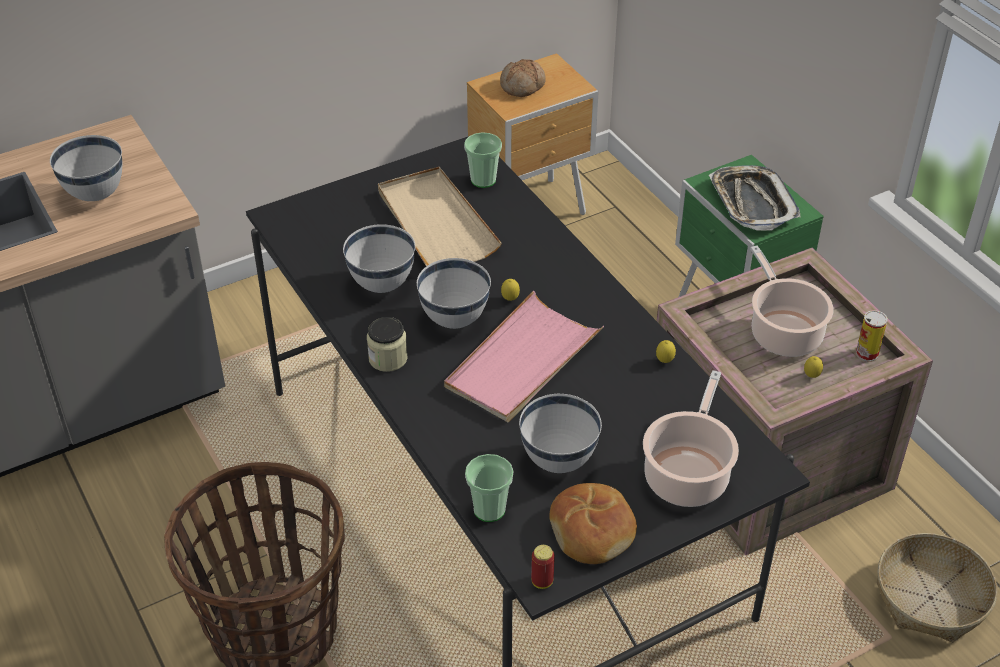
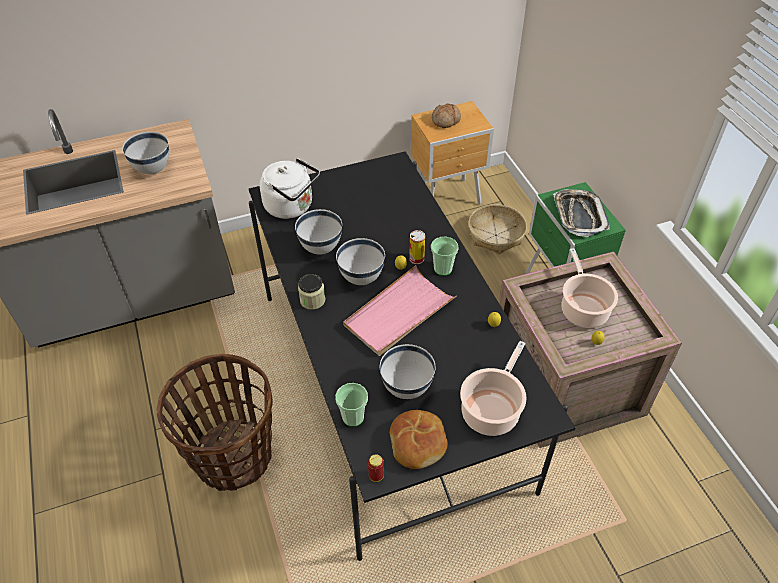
camera: 10 degrees right, 5 degrees up
beige tray [378,167,502,266] -> none
cup [464,132,502,188] -> cup moved to [431,237,459,276]
can [856,310,888,362] -> can moved to [409,230,425,264]
basket [877,533,997,642] -> basket moved to [468,204,527,254]
none -> white kettle [259,158,320,219]

